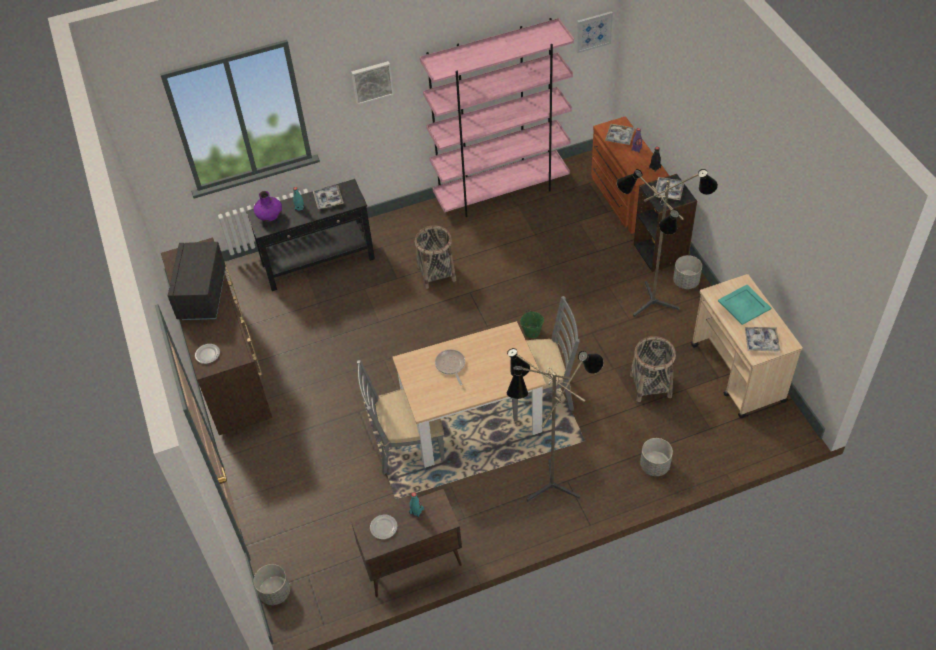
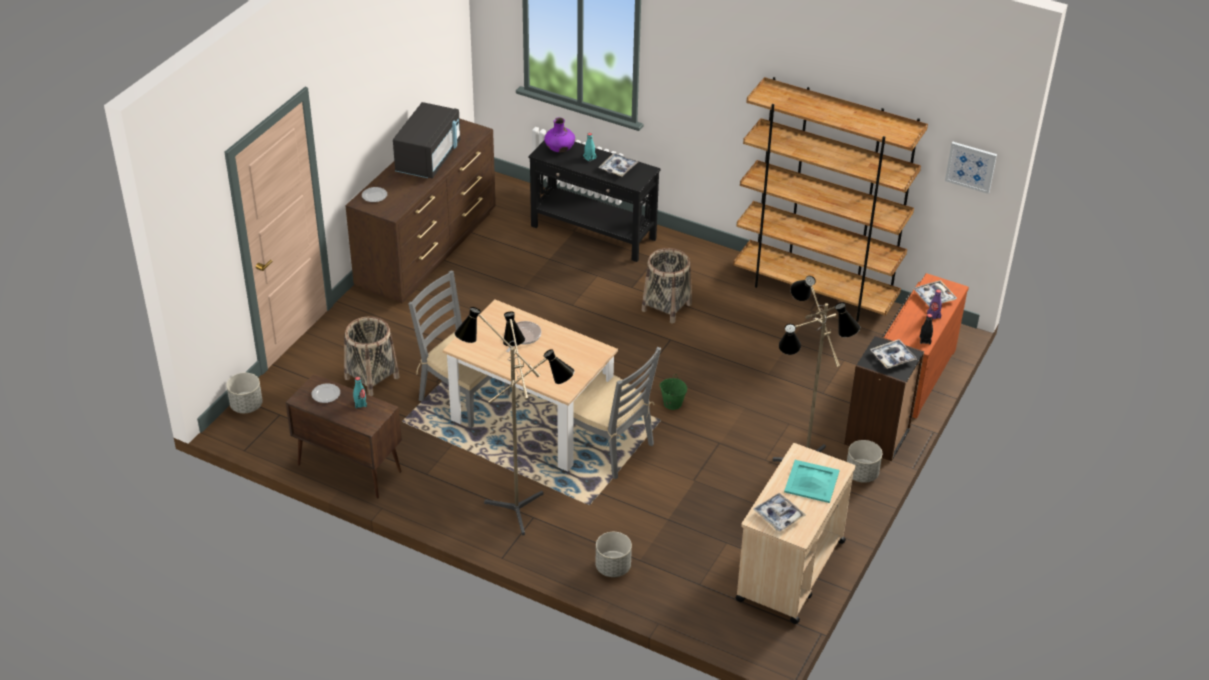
camera: 45 degrees right, 10 degrees down
black microwave [168,242,226,320] -> black microwave turned 150 degrees clockwise [393,102,460,178]
picture [351,61,394,105] -> none
pink bookcase [420,18,574,217] -> brown bookcase [733,77,928,322]
basket [630,336,676,402] -> basket moved to [344,316,399,396]

